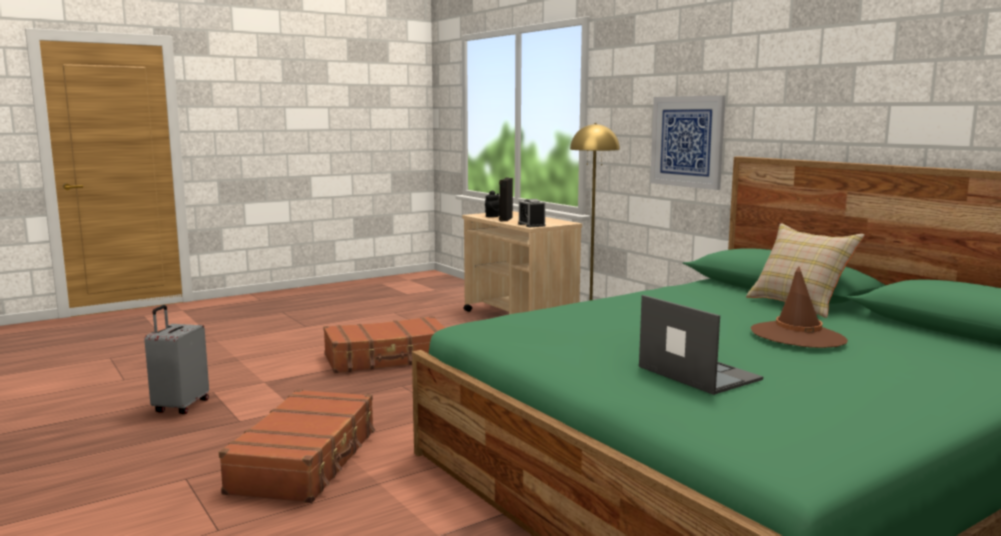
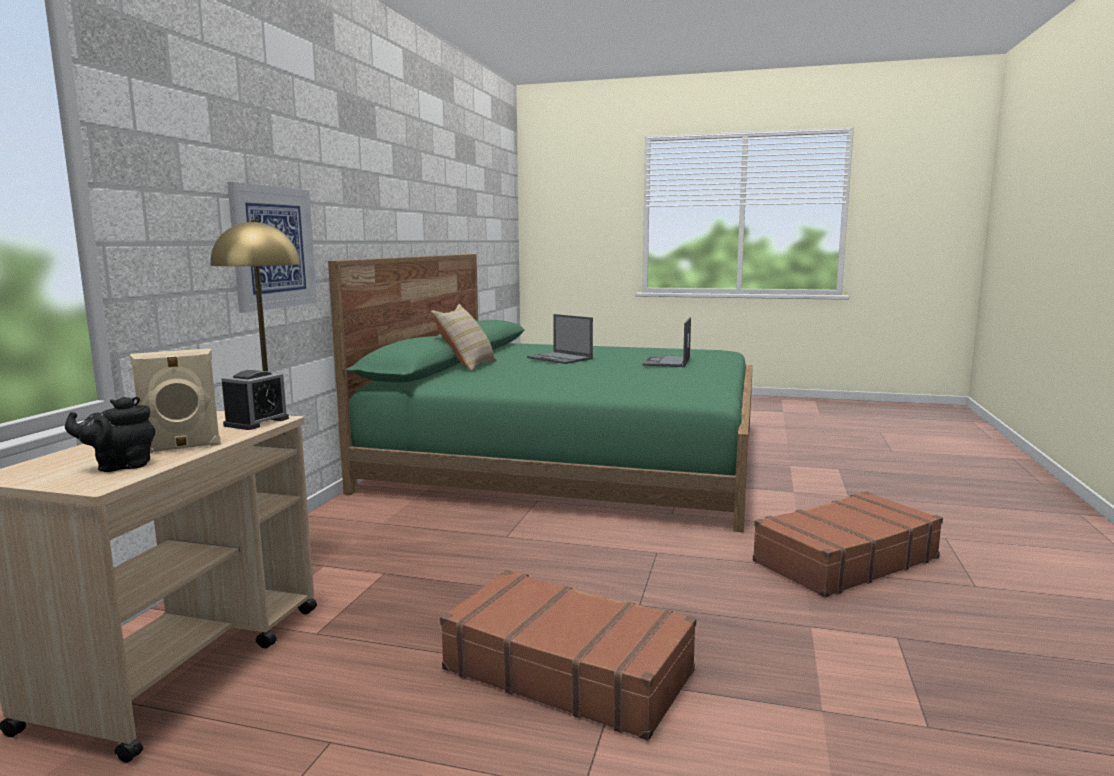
camera: 130 degrees left, 0 degrees up
grey suitcase [144,305,209,414] -> none
black speaker [499,178,513,222] -> beige speaker [130,349,221,453]
brown hat [751,266,848,348] -> laptop [527,314,593,364]

